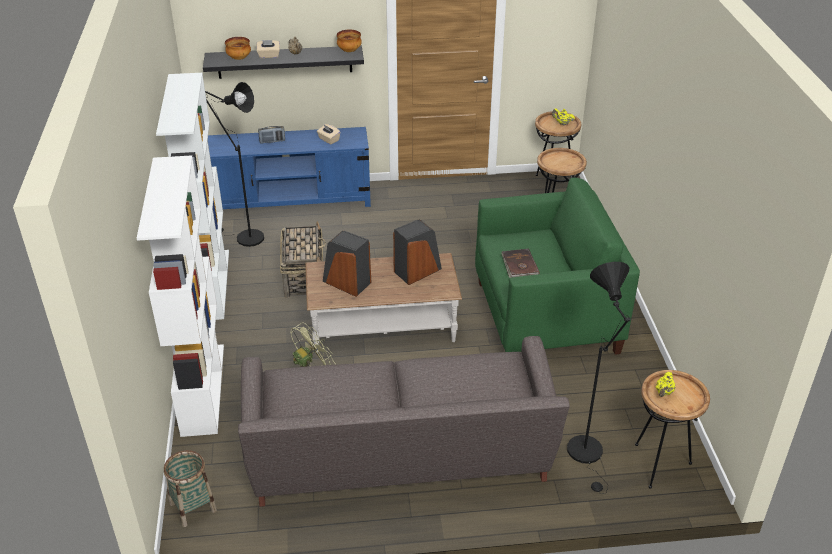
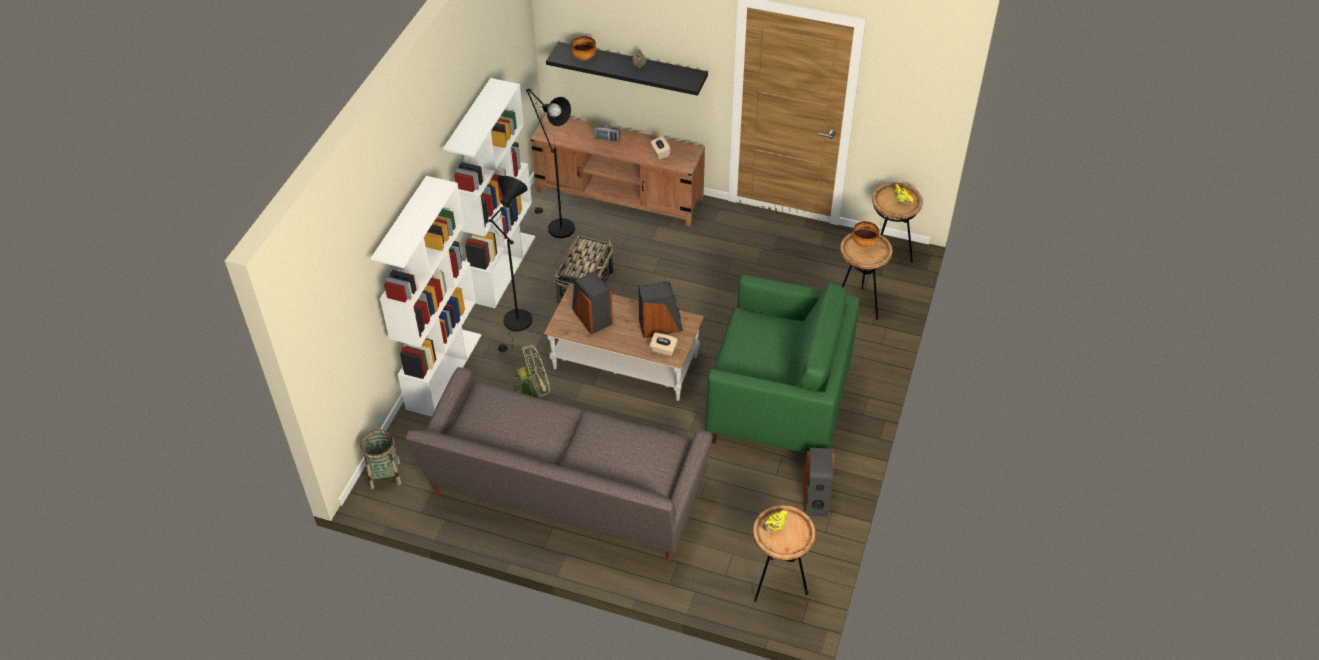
camera: 25 degrees right, 10 degrees up
blue tv stand [208,127,371,209] -> brown tv stand [531,113,705,227]
beige tissue box [257,40,280,58] -> beige tissue box moved to [650,333,678,356]
bowl [337,30,362,52] -> bowl moved to [852,221,879,247]
brown book [501,248,540,278] -> none
black floor lamp [567,262,631,492] -> black floor lamp moved to [489,176,532,355]
none -> speaker [803,448,835,517]

